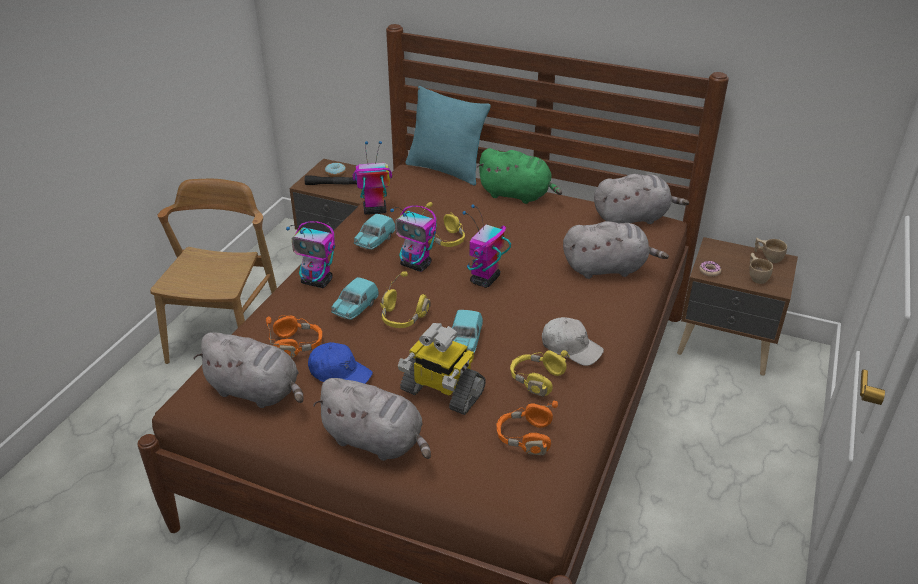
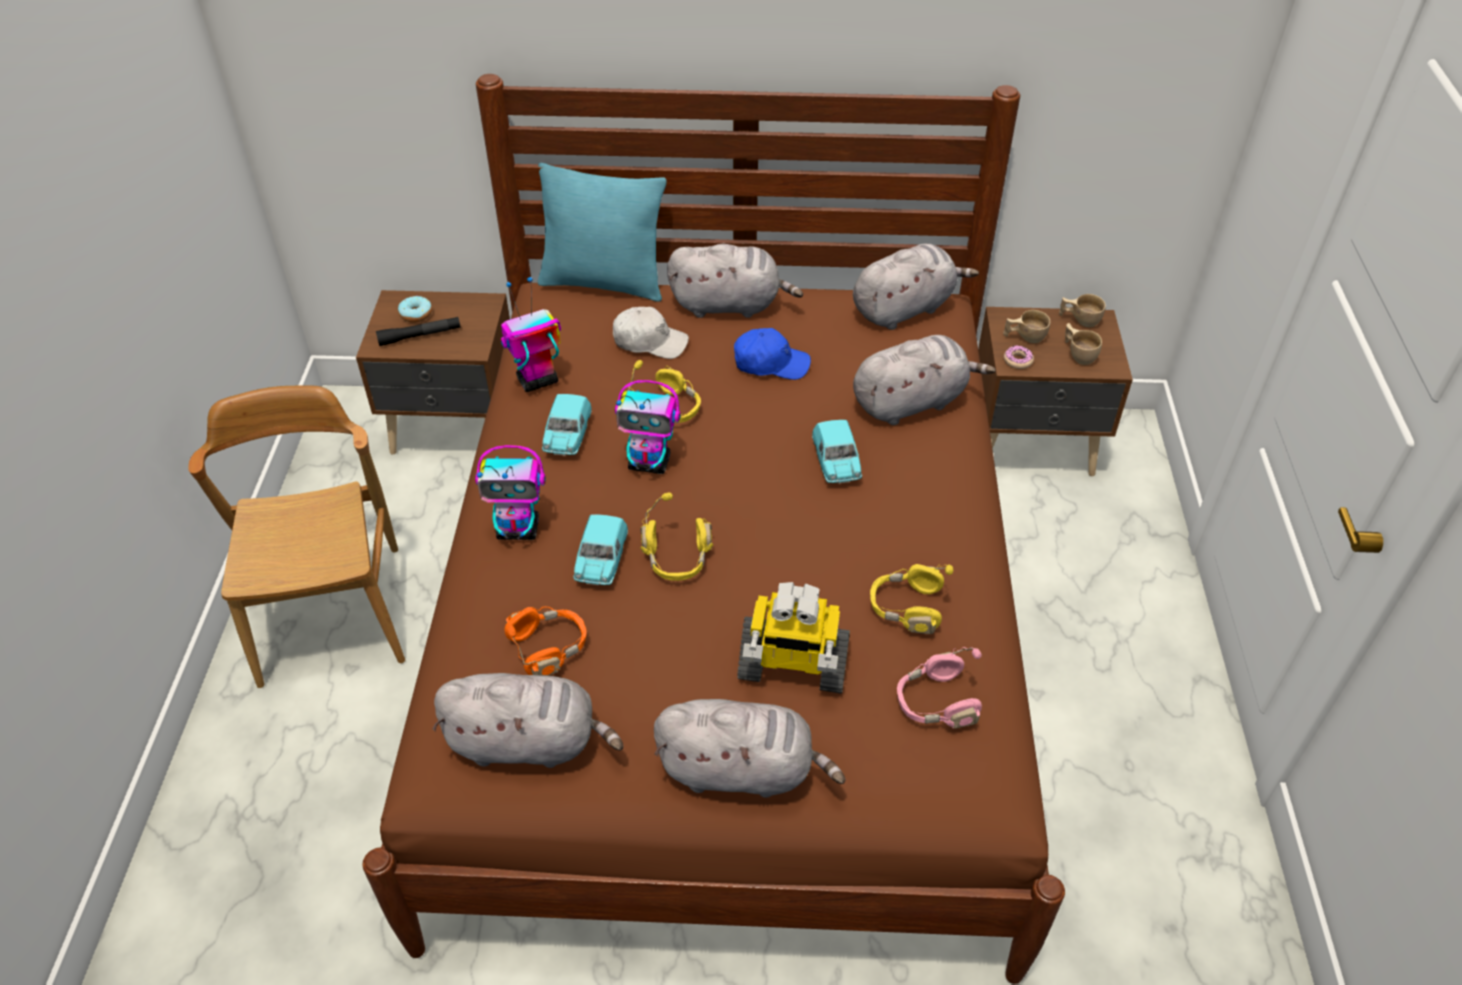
camera: 20 degrees left, 10 degrees up
blue cap [308,342,373,384] -> blue cap moved to [734,328,811,380]
turquoise toy car [452,310,483,354] -> turquoise toy car moved to [812,420,862,484]
toy robot [462,205,511,288] -> none
green plush toy [477,148,562,204] -> grey plush toy [667,244,803,318]
orange headphones [497,401,558,455] -> pink headphones [897,647,982,729]
white cap [542,317,604,366] -> white cap moved to [613,307,689,359]
none -> beige cup [1003,310,1050,343]

